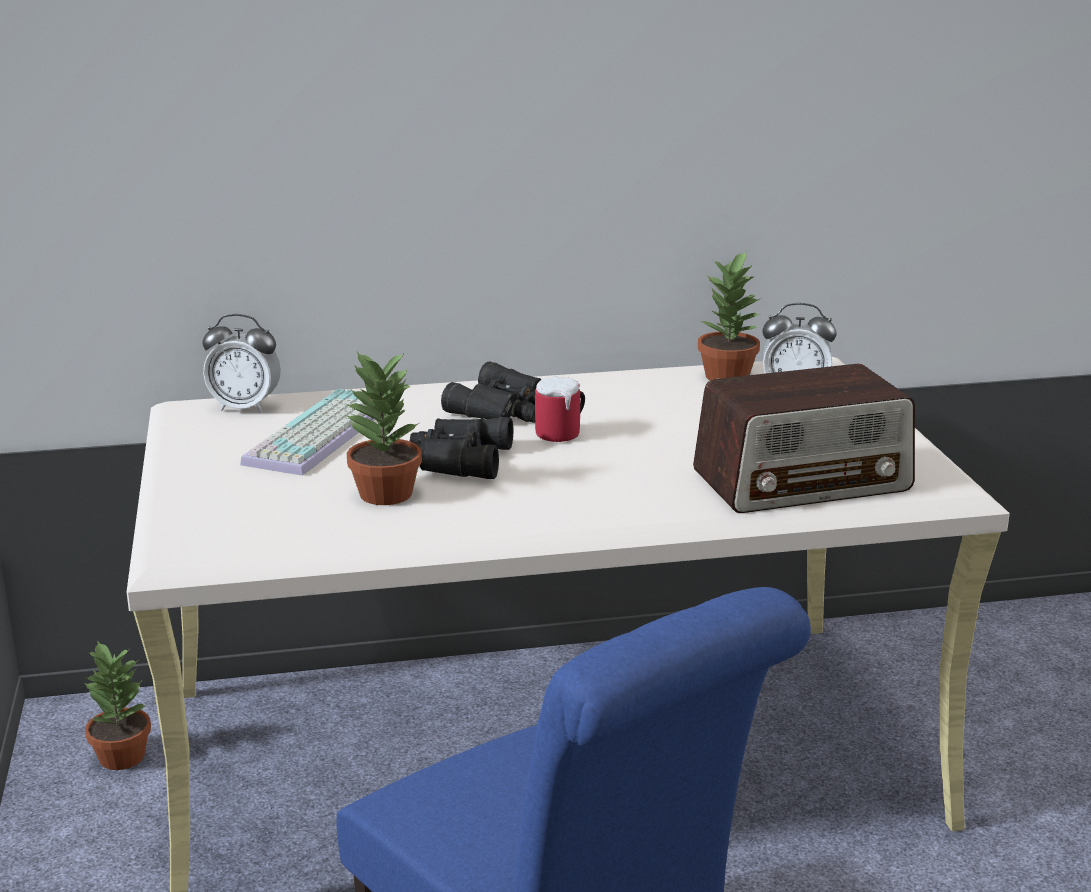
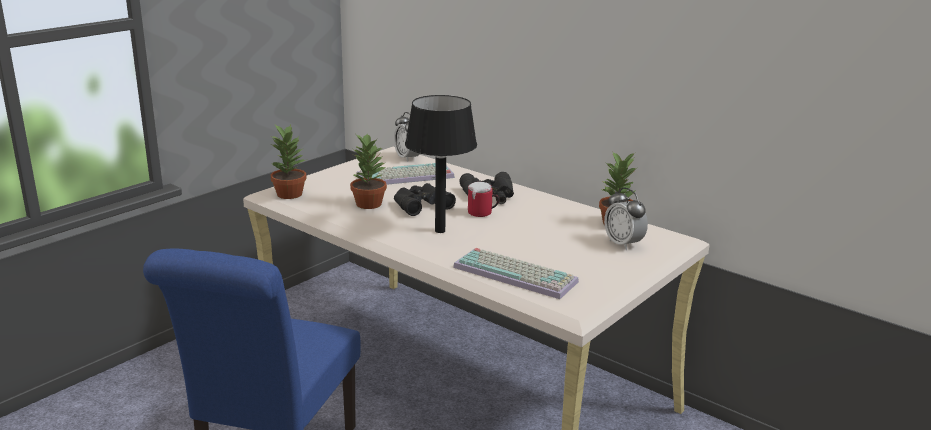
camera: 50 degrees right, 0 degrees up
potted plant [84,640,151,770] -> potted plant moved to [271,125,307,199]
radio [693,364,915,513] -> keyboard [453,248,579,299]
none -> black table lamp [405,95,477,233]

